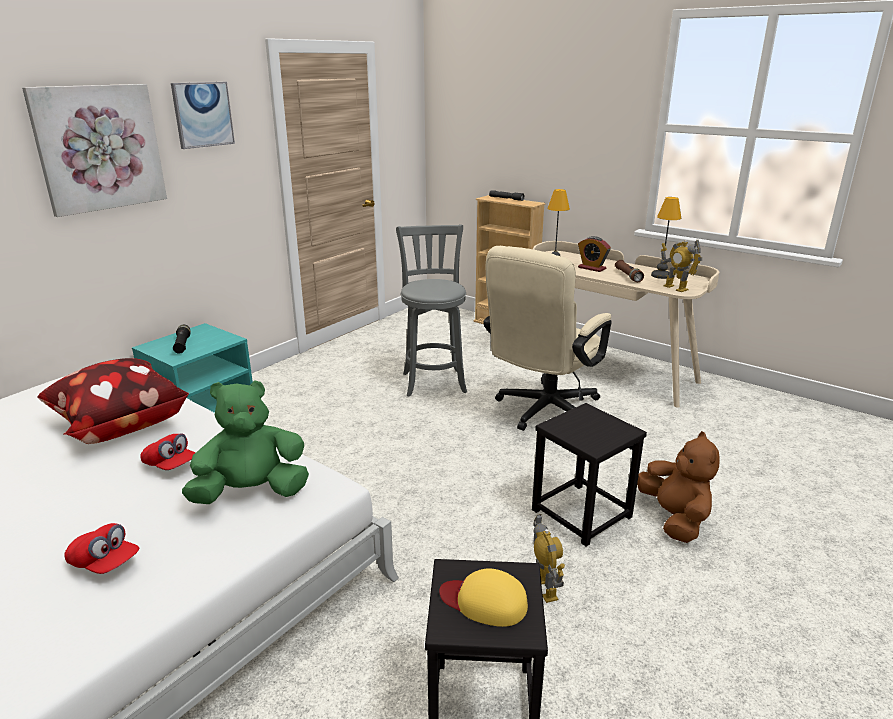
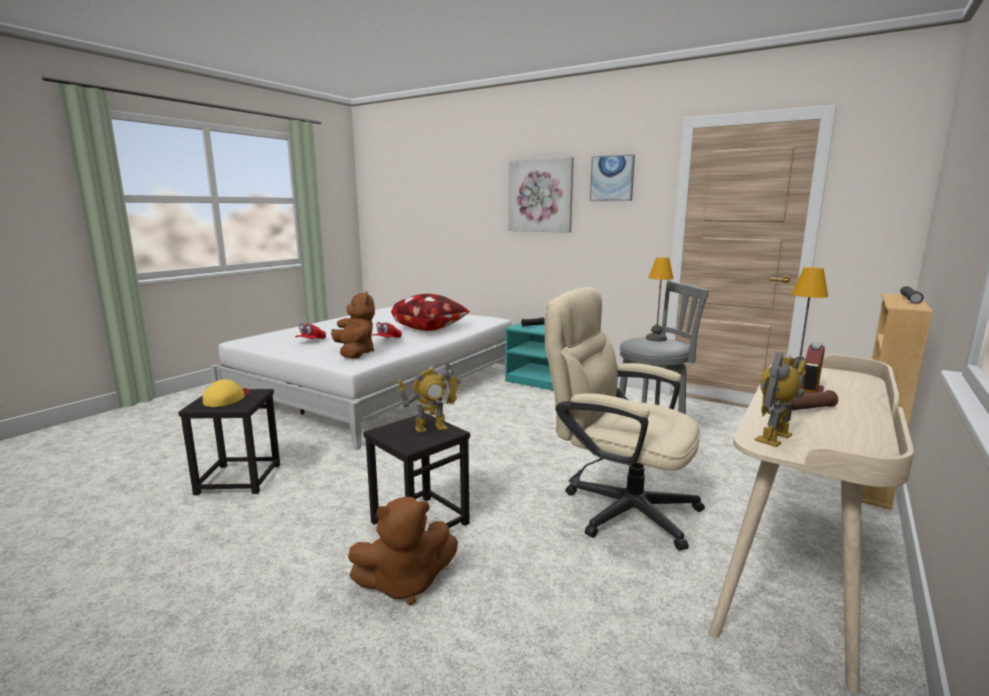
camera: 85 degrees right, 10 degrees down
green plush toy [182,380,309,504] -> brown plush toy [331,291,375,359]
toy robot [533,514,565,603] -> toy robot moved to [398,361,461,432]
table lamp [651,197,682,279] -> table lamp moved to [646,257,674,341]

